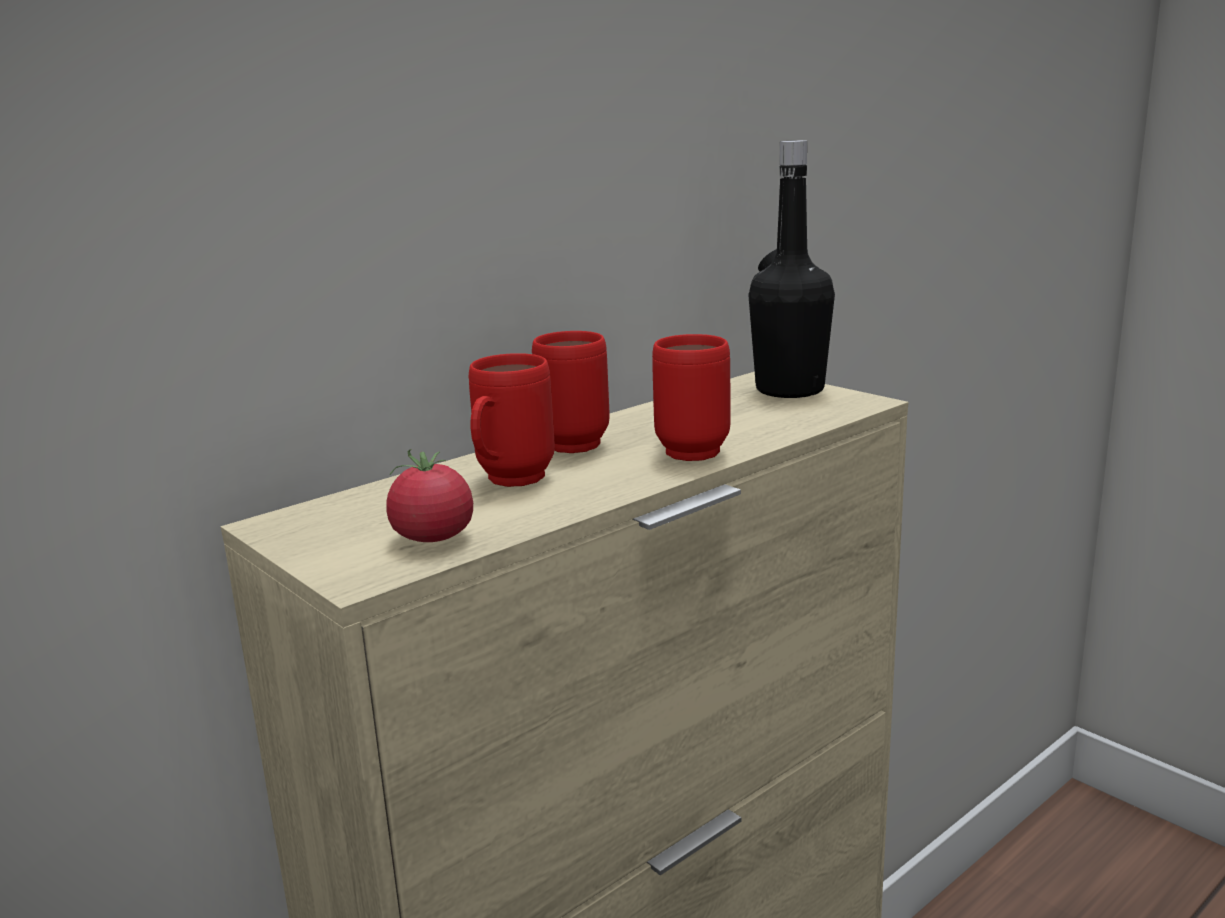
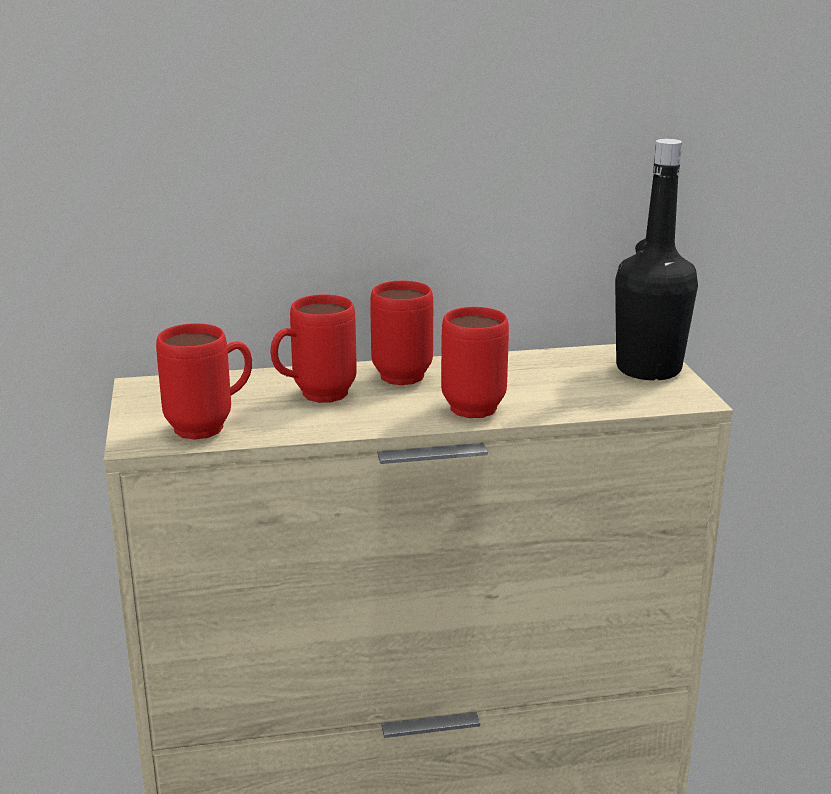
camera: 30 degrees right, 5 degrees up
tomato [386,449,473,542] -> red mug [156,323,252,439]

